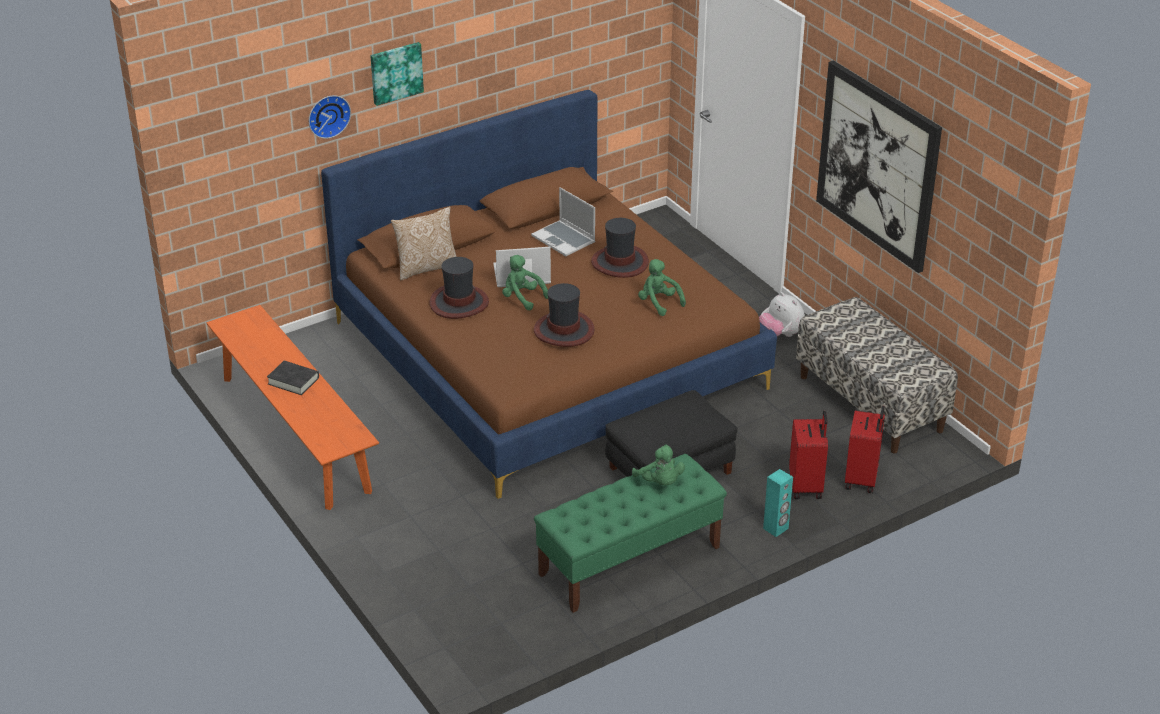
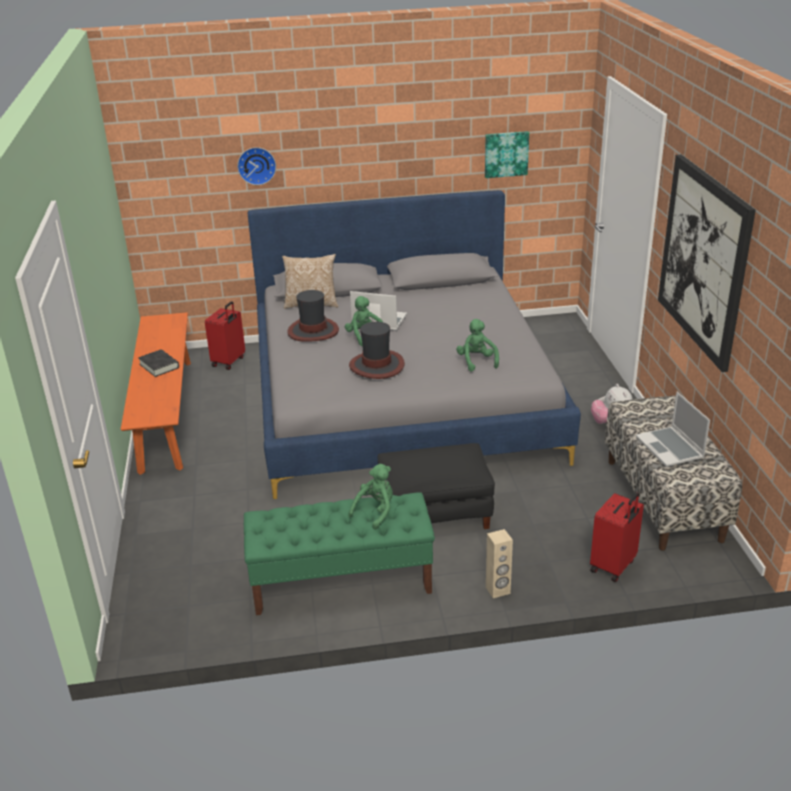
camera: 25 degrees right, 5 degrees down
brown bed [321,90,777,499] -> grey bed [248,190,581,499]
picture [370,42,424,106] -> picture moved to [485,131,529,178]
laptop [531,187,595,256] -> laptop moved to [636,392,710,467]
hat [591,218,649,278] -> none
green plush toy [632,444,685,485] -> green plush toy turned 135 degrees counterclockwise [348,464,393,530]
turquoise speaker [763,469,793,537] -> beige speaker [486,529,513,598]
red suitcase [789,411,828,499] -> red suitcase moved to [205,301,245,370]

